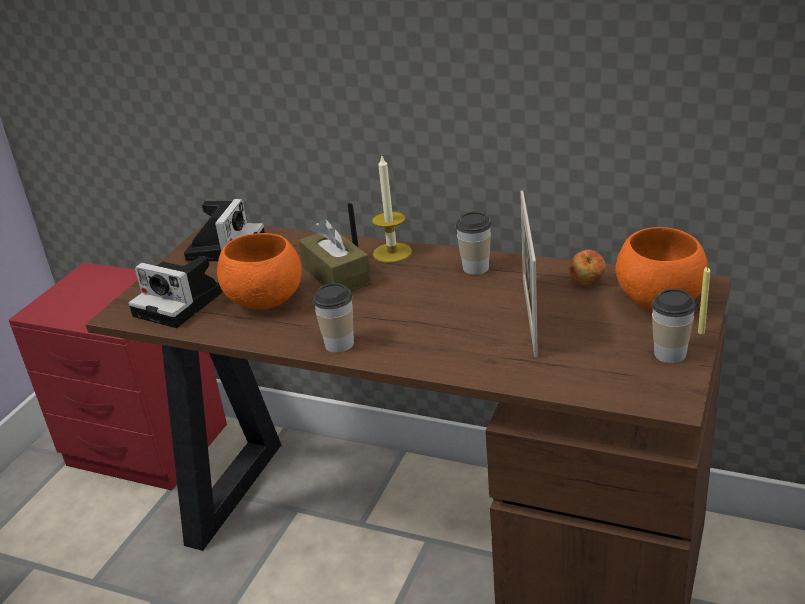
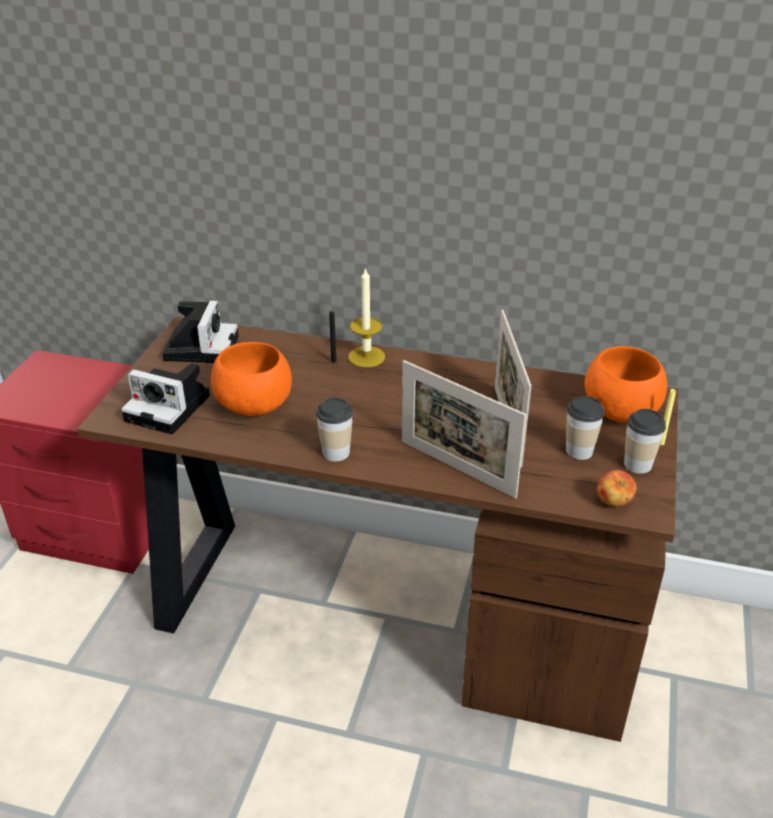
camera: 10 degrees left, 5 degrees up
brown tissue box [299,219,372,291] -> none
cup [456,212,491,275] -> cup moved to [566,396,605,460]
apple [570,250,606,285] -> apple moved to [597,470,636,507]
none -> picture frame [402,360,526,499]

